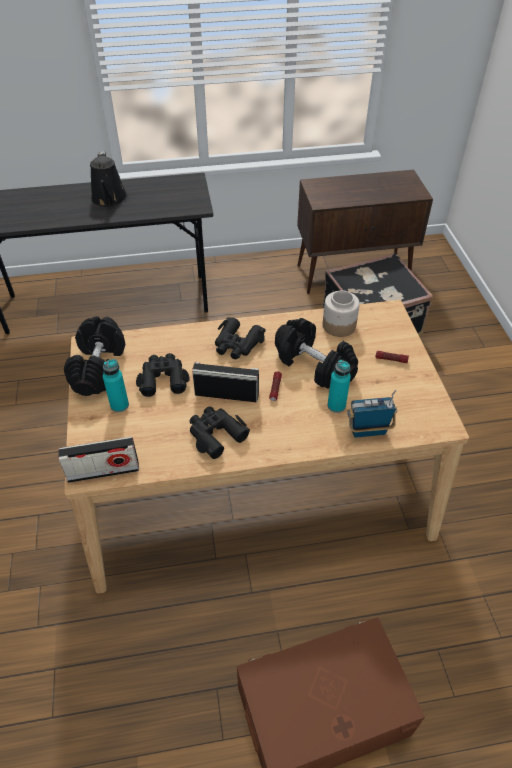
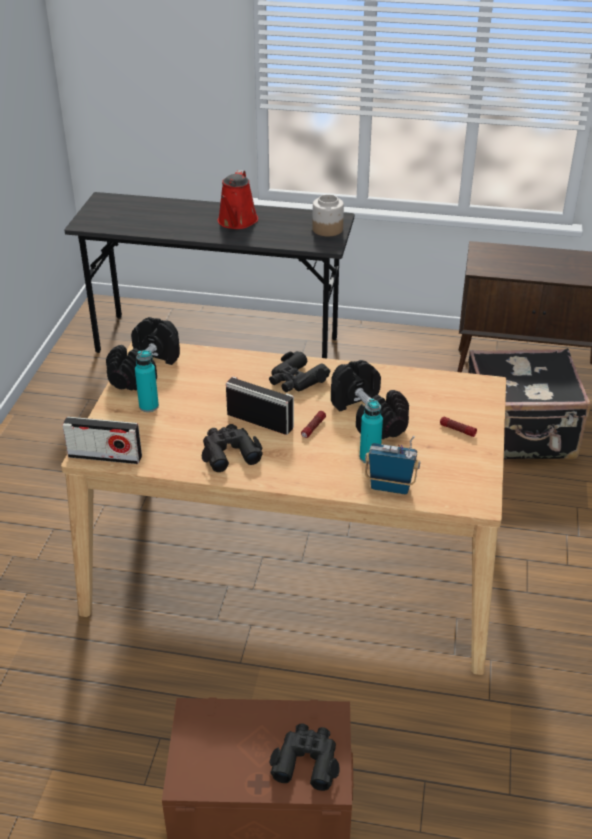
camera: 20 degrees right, 10 degrees down
black watering can [90,151,127,207] -> red watering can [218,170,258,229]
black binoculars [136,353,190,397] -> black binoculars moved to [270,723,340,791]
jar [323,290,360,337] -> jar moved to [312,194,344,236]

